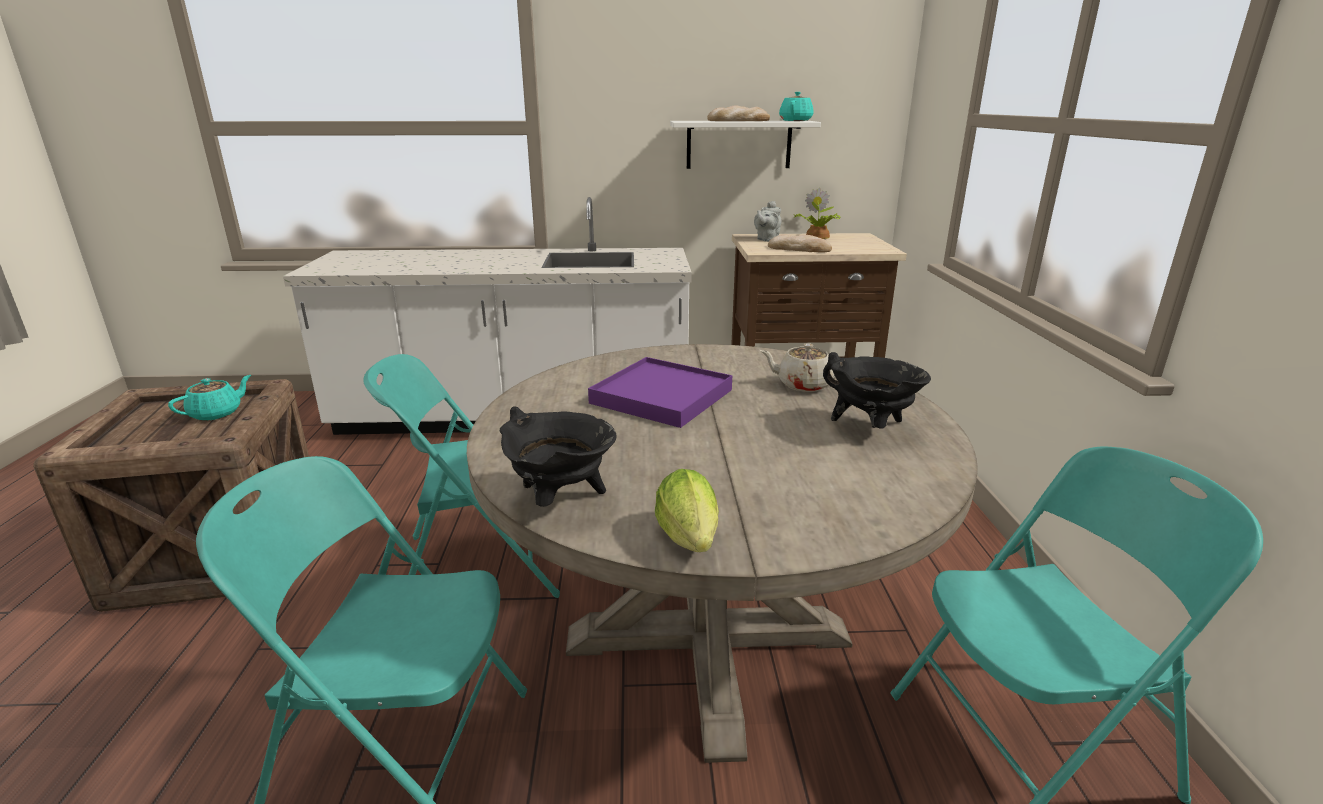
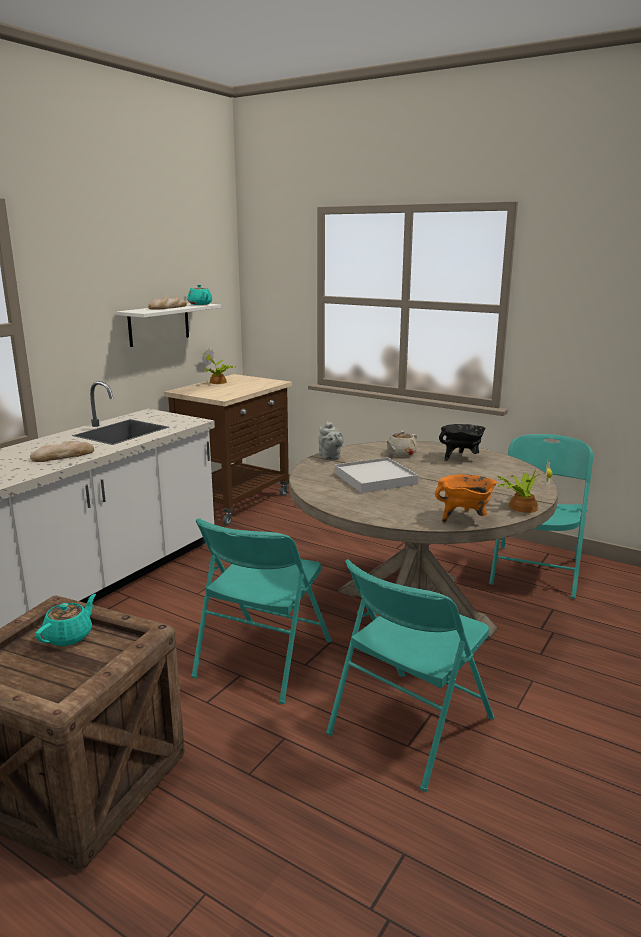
camera: 55 degrees left, 5 degrees down
turquoise teapot [168,375,251,421] -> turquoise teapot turned 45 degrees clockwise [35,594,96,646]
black cooking pot [500,406,617,507] -> orange cooking pot [435,474,497,523]
purple tray [588,357,732,428] -> white tray [335,457,418,493]
lettuce [655,469,719,552] -> potted plant [497,458,552,513]
grey teapot [754,201,782,242] -> grey teapot moved to [318,421,344,459]
bread [768,234,832,252] -> bread moved to [30,441,94,462]

